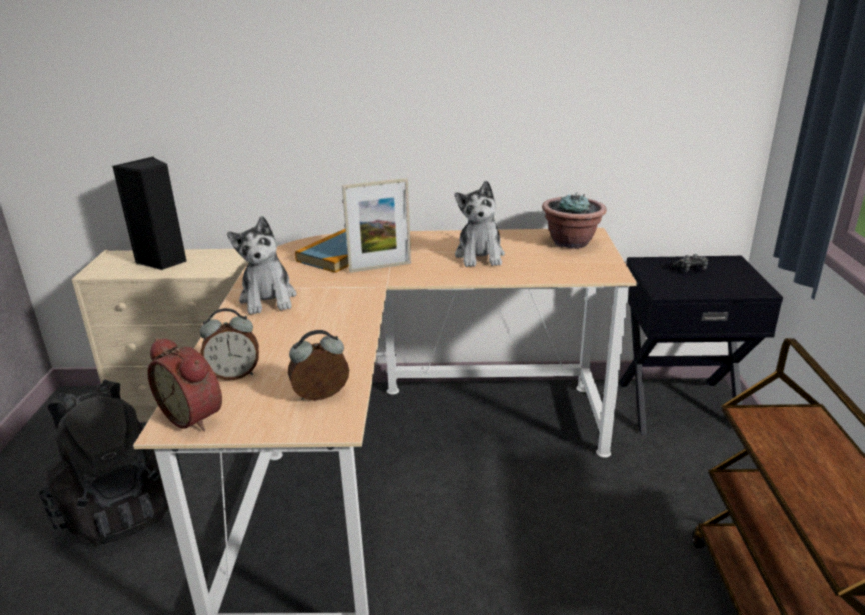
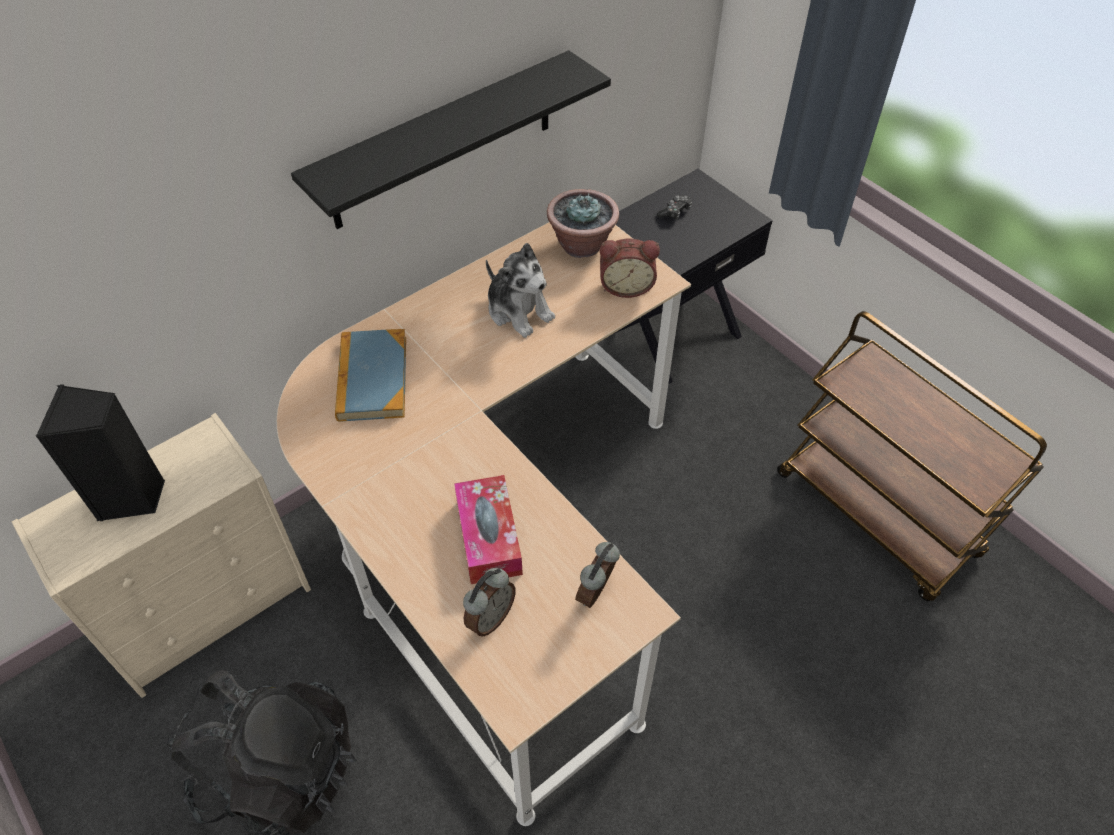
camera: 40 degrees left, 25 degrees up
alarm clock [147,338,222,431] -> alarm clock moved to [600,239,660,298]
plush toy [227,216,296,315] -> none
picture frame [342,178,411,273] -> none
none -> black shelf [291,50,611,229]
none -> tissue box [454,475,523,584]

